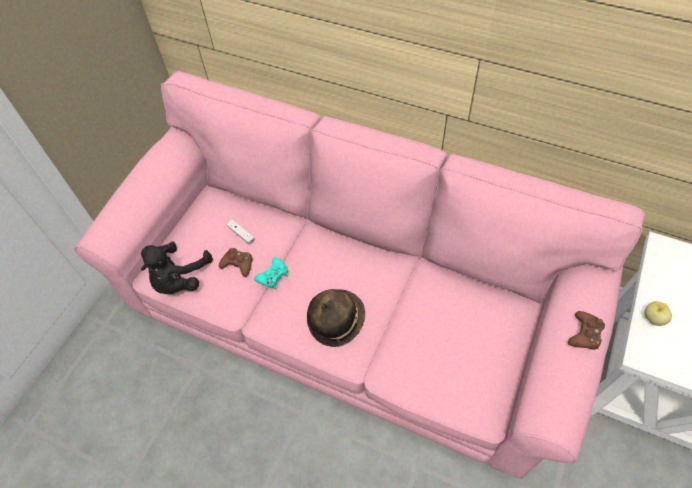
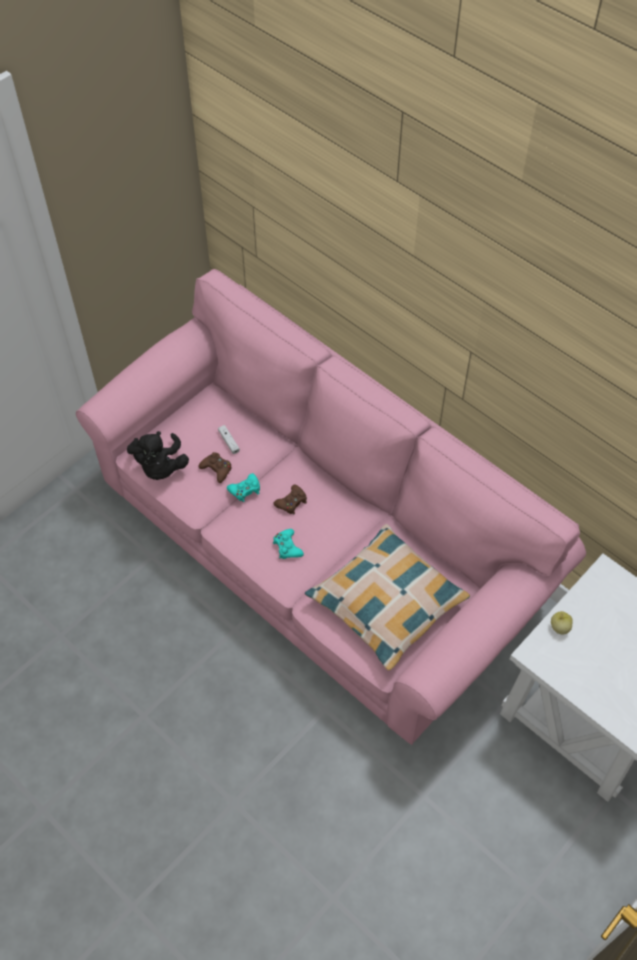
camera: 15 degrees right, 0 degrees up
black plush toy [141,242,213,294] -> black plush toy turned 45 degrees counterclockwise [127,431,189,480]
hat [307,289,365,347] -> turquoise game controller [273,529,304,559]
brown game controller [568,311,605,350] -> brown game controller moved to [273,484,307,515]
none -> pillow [305,524,470,671]

